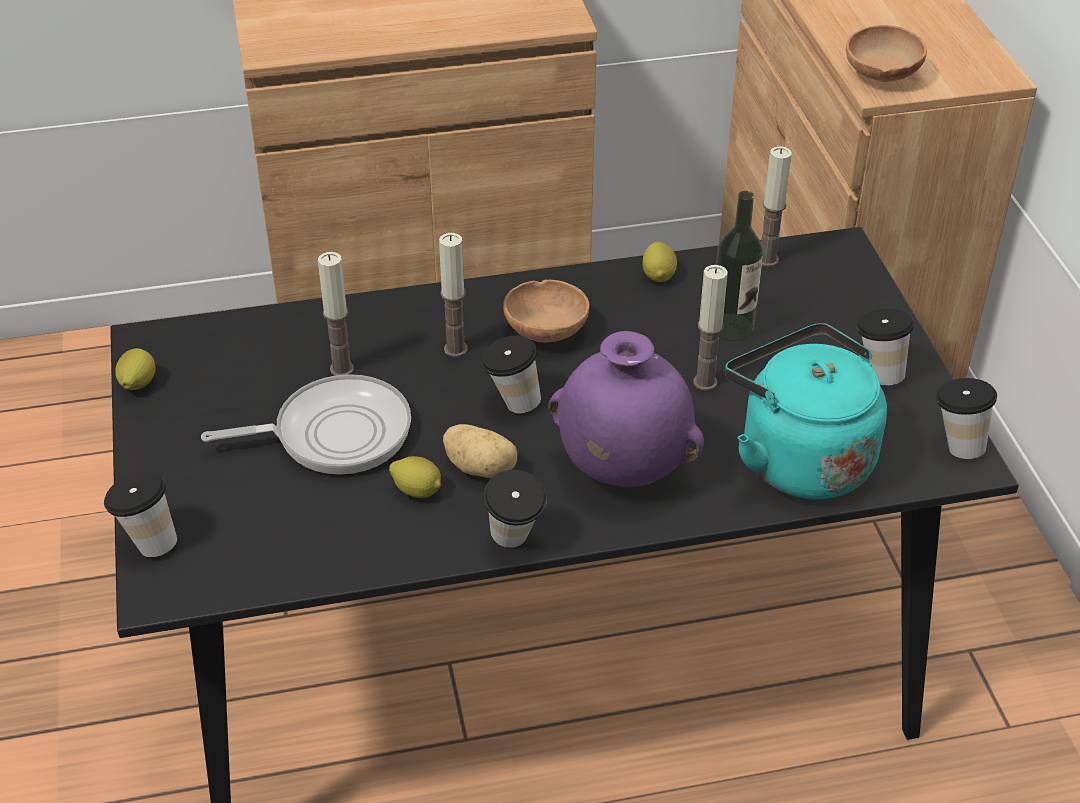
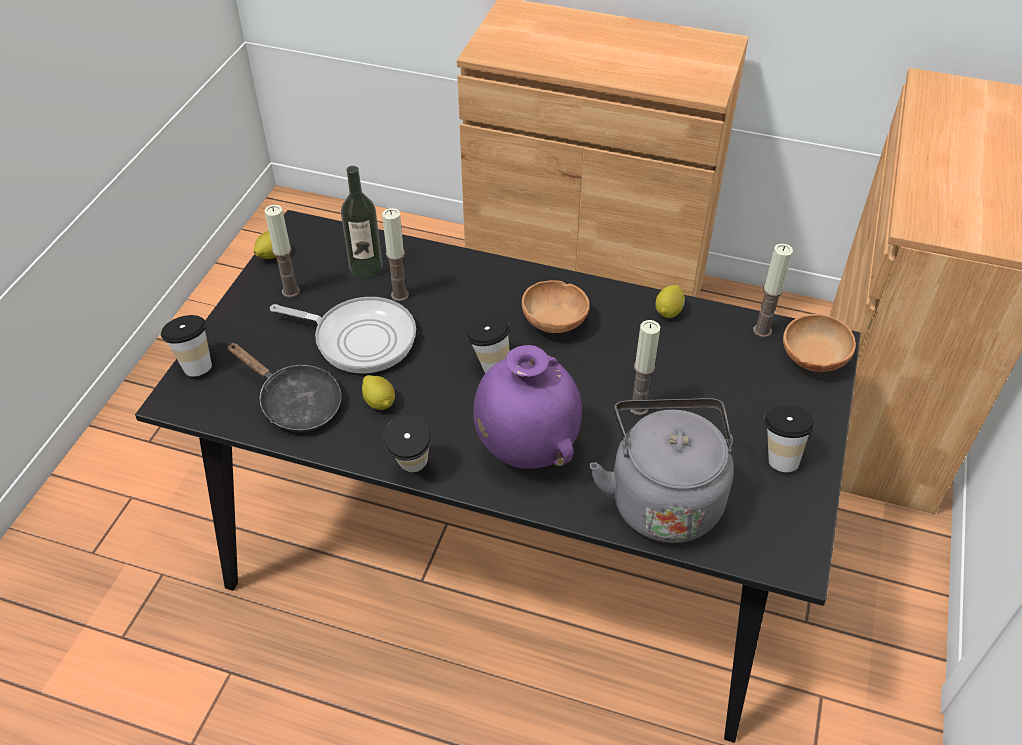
camera: 30 degrees right, 5 degrees up
candle [439,233,468,357] -> candle moved to [264,205,300,298]
potato [443,424,517,478] -> none
bottle [716,191,763,341] -> bottle moved to [341,166,383,279]
turquoise kettle [725,323,887,499] -> grey kettle [590,398,734,543]
brown bowl [846,25,927,82] -> brown bowl moved to [783,314,856,372]
cup [936,378,997,459] -> none
none -> black frying pan [227,343,342,432]

